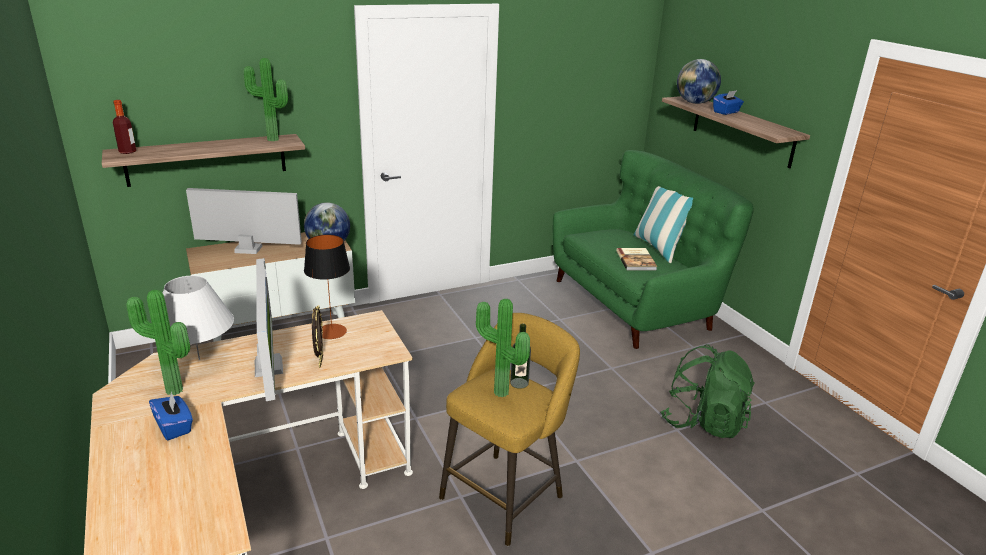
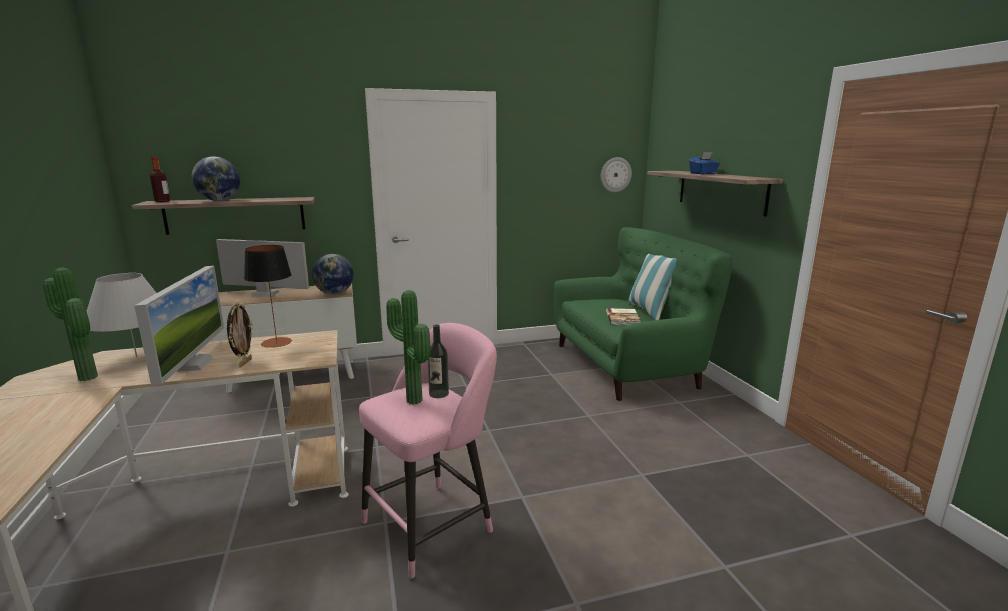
camera: 10 degrees right, 10 degrees down
blue tissue box [149,391,193,440] -> none
potted plant [244,58,288,141] -> none
yellow stool [439,313,580,546] -> pink stool [359,323,497,579]
green backpack [661,344,755,438] -> none
globe [677,59,721,104] -> globe moved to [192,157,240,201]
none -> wall clock [601,157,632,192]

